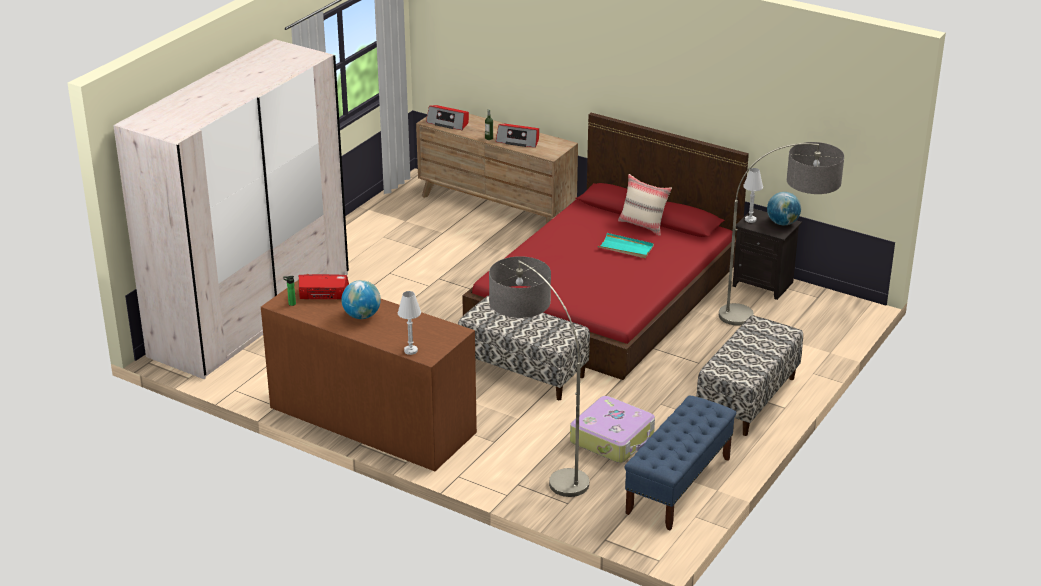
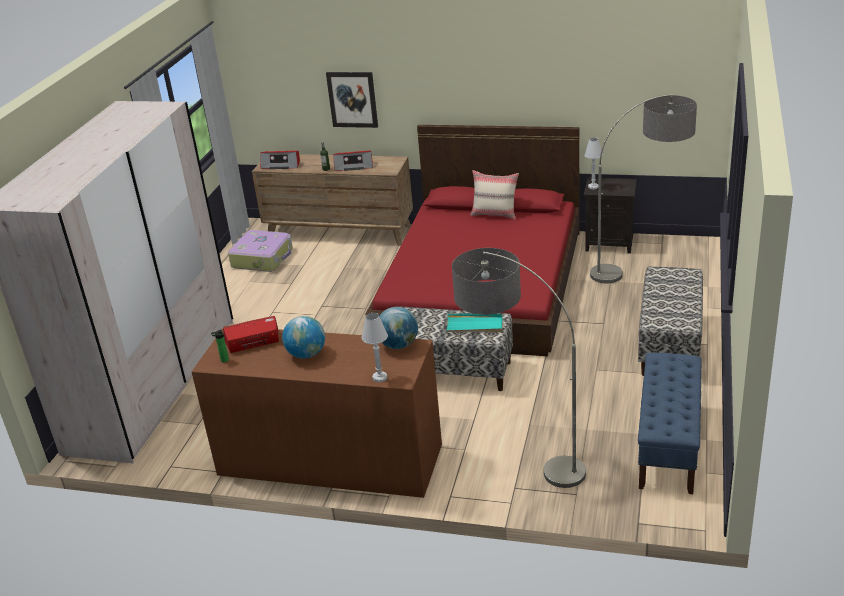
camera: 15 degrees left, 0 degrees up
suitcase [570,396,655,463] -> suitcase moved to [228,230,293,272]
turquoise tray [598,233,654,258] -> turquoise tray moved to [446,314,502,332]
globe [767,192,801,225] -> globe moved to [379,307,418,349]
none -> picture [326,72,378,128]

